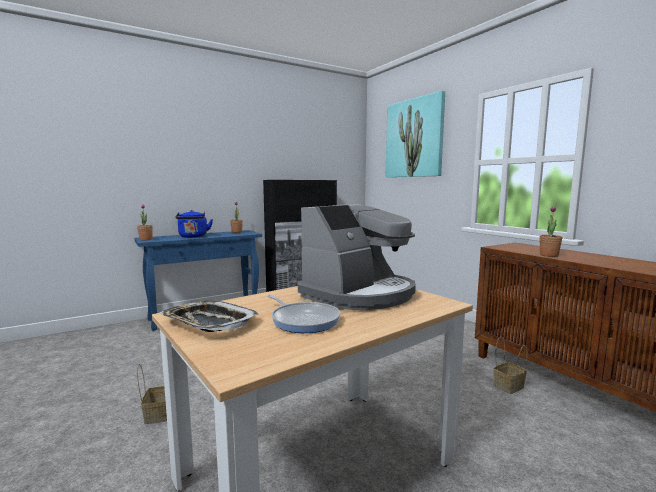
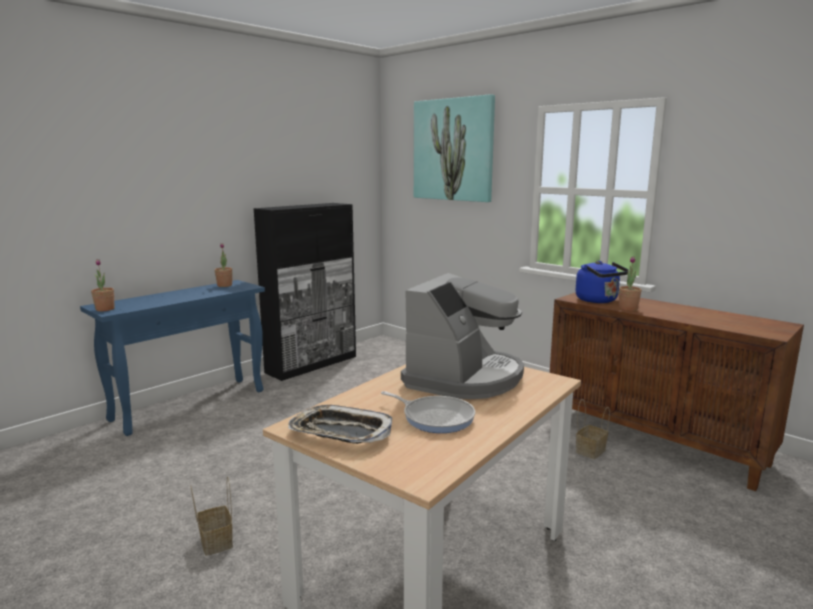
camera: 15 degrees left, 5 degrees up
blue kettle [176,210,213,238] -> blue kettle moved to [575,261,630,303]

